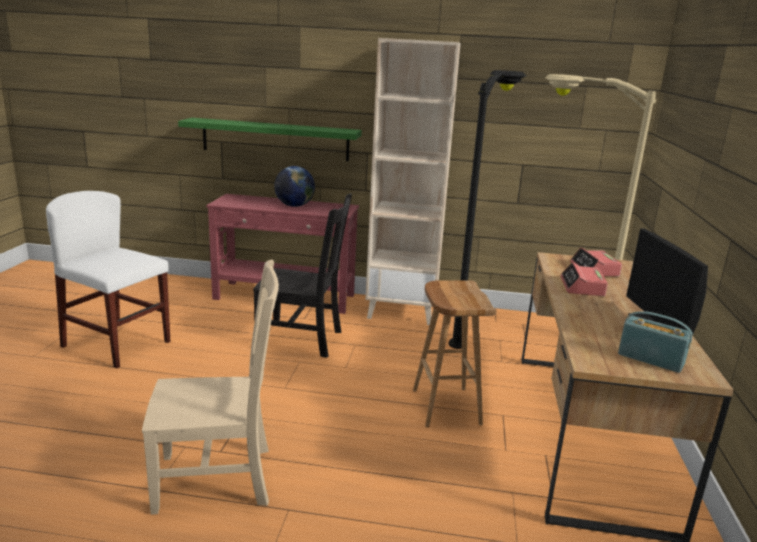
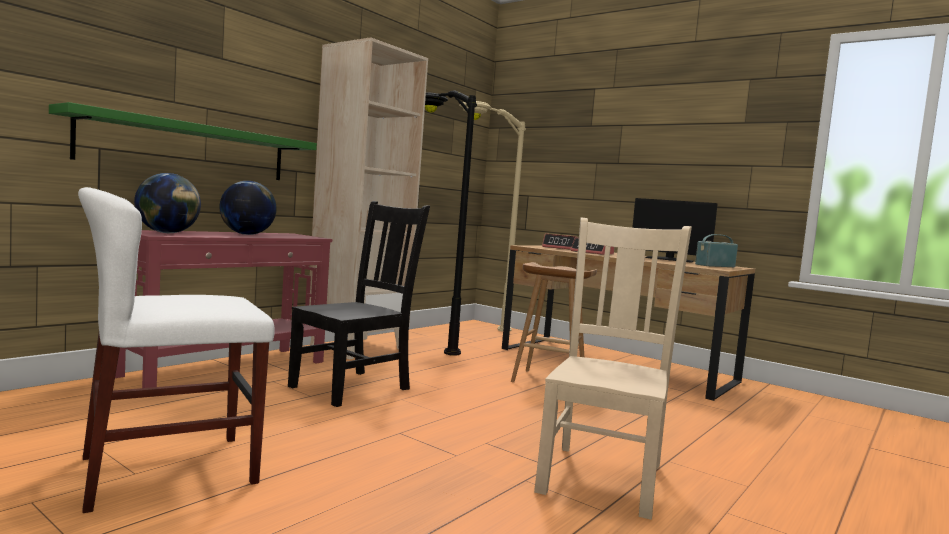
camera: 60 degrees left, 15 degrees down
none -> globe [134,173,201,233]

